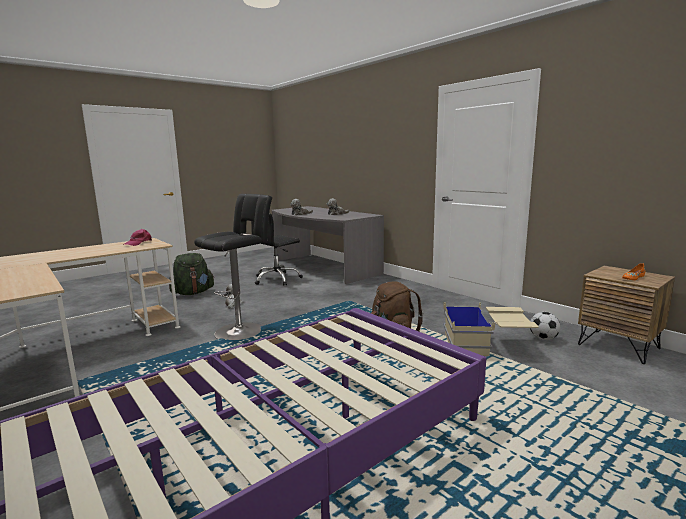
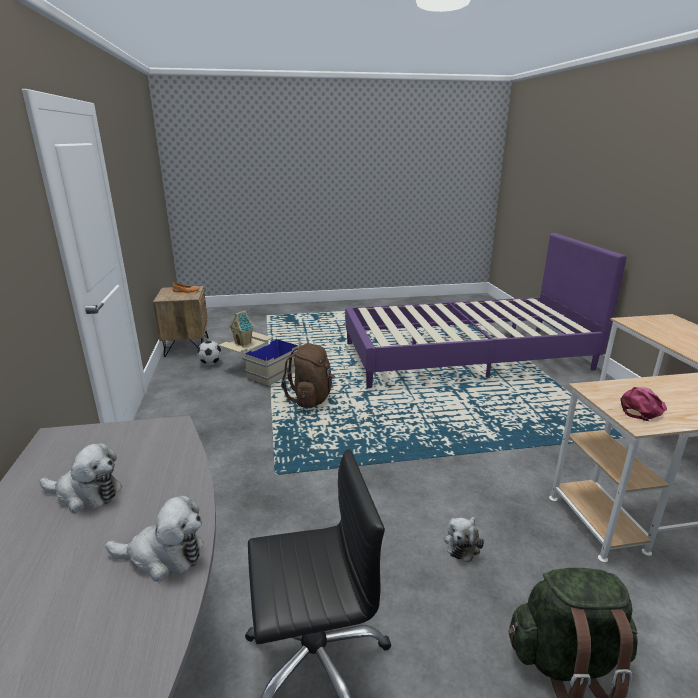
camera: 150 degrees left, 10 degrees up
black stool [194,194,272,340] -> none
none -> toy house [229,310,254,346]

